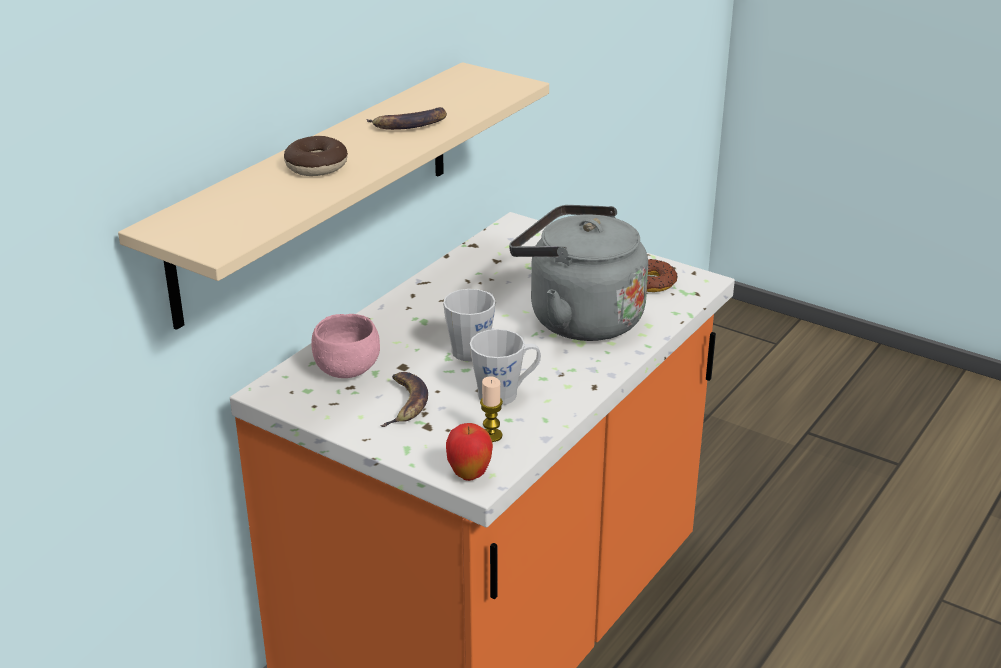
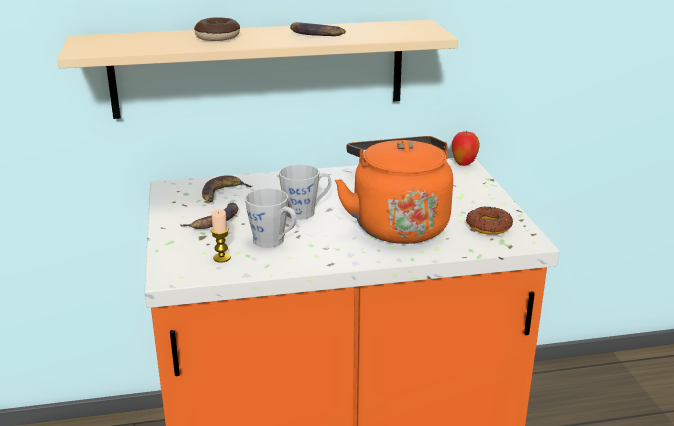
camera: 45 degrees right, 5 degrees down
pink bowl [311,314,380,378] -> banana [202,175,253,202]
apple [446,423,493,481] -> apple moved to [452,131,480,166]
grey kettle [509,205,648,341] -> orange kettle [335,136,453,244]

